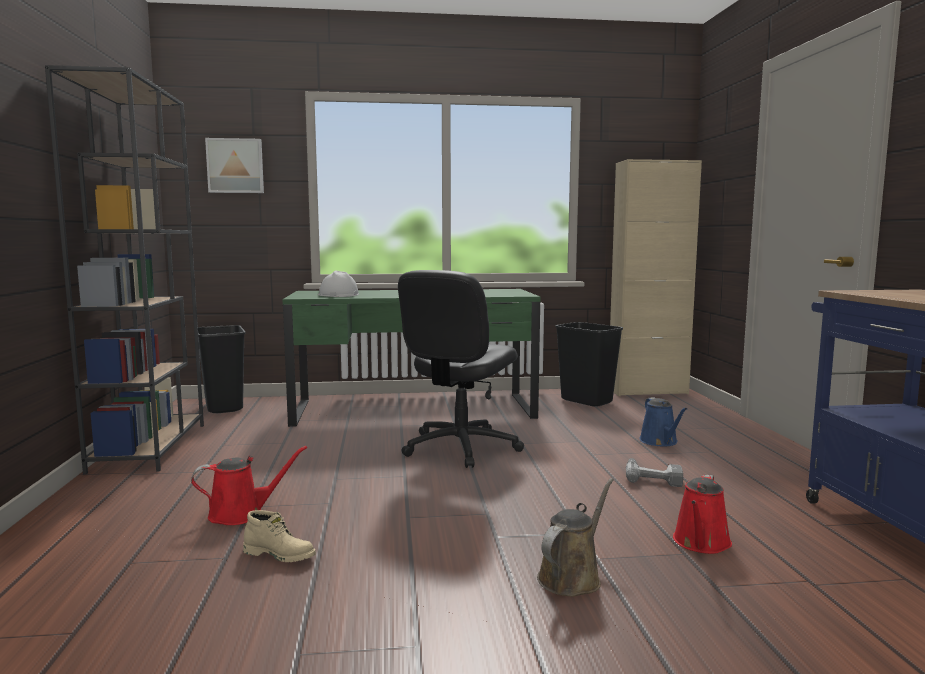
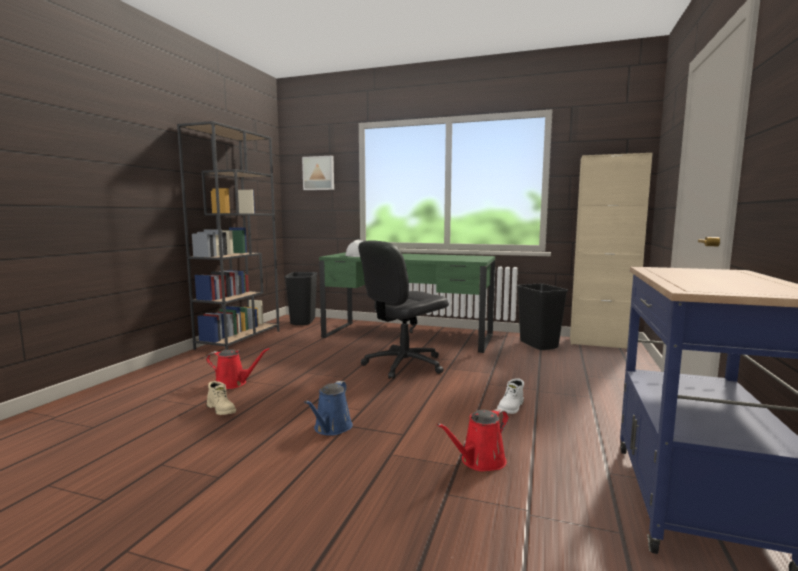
camera: 25 degrees right, 0 degrees up
brown watering can [537,478,614,597] -> none
power drill [626,458,683,487] -> white boot [497,378,524,414]
blue watering can [639,397,687,446] -> blue watering can moved to [304,381,353,436]

